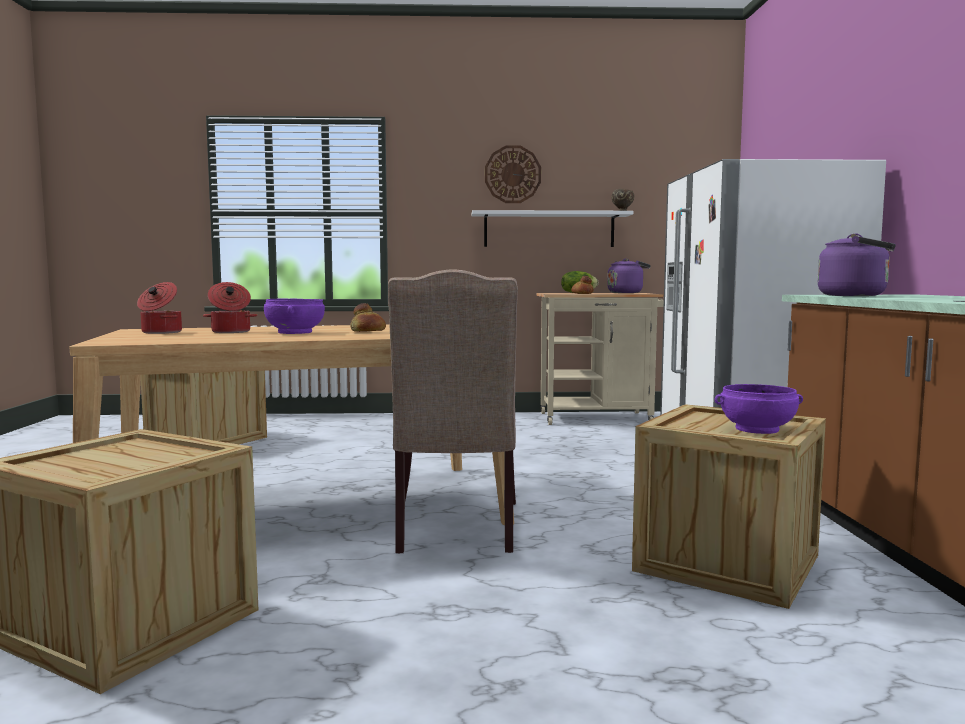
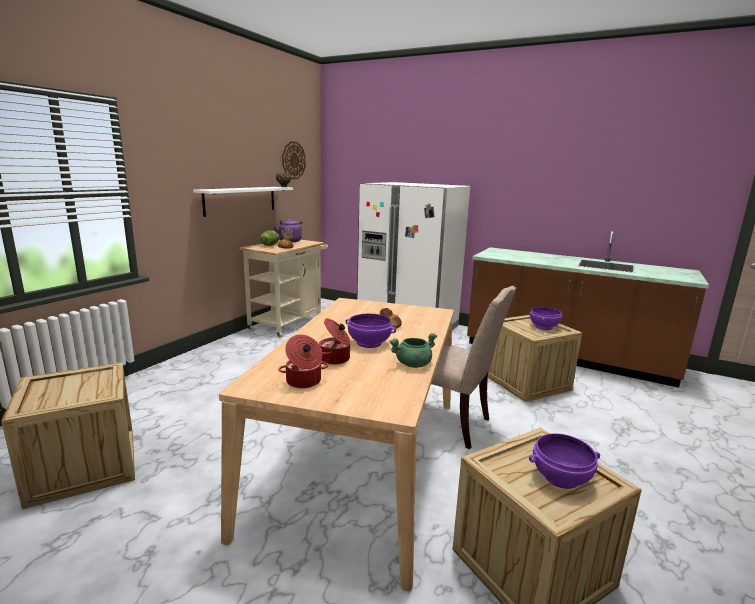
camera: 60 degrees left, 10 degrees up
wall clock [485,145,541,203] -> wall clock moved to [282,141,306,179]
purple kettle [817,233,896,296] -> none
none -> green cooking pot [389,333,437,368]
none -> purple bowl [529,433,600,489]

